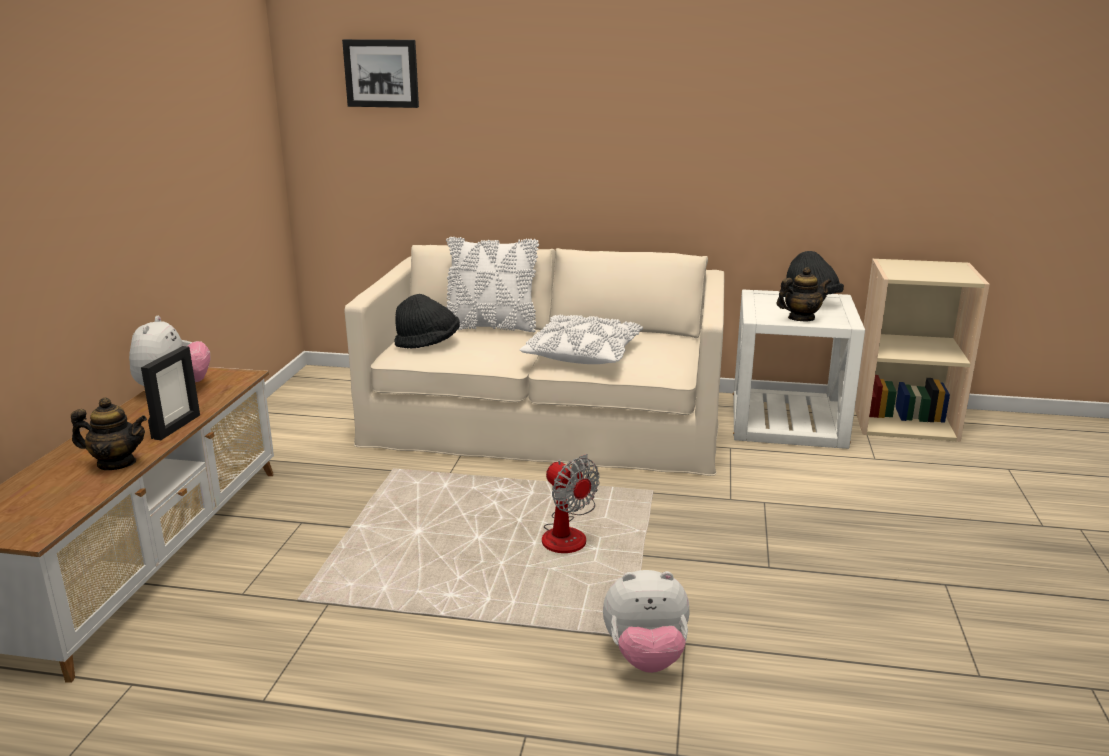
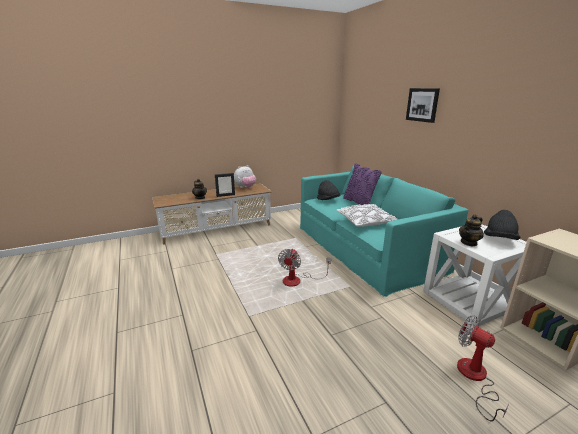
camera: 55 degrees right, 0 degrees up
picture [342,39,419,108] -> picture moved to [406,88,440,123]
beige sofa [345,245,724,476] -> turquoise sofa [300,165,468,297]
white pillow [446,237,539,332] -> purple pillow [343,163,382,205]
plush toy [603,570,690,673] -> none
teapot [777,267,831,322] -> teapot turned 105 degrees clockwise [459,214,484,246]
none -> fan [457,315,509,421]

